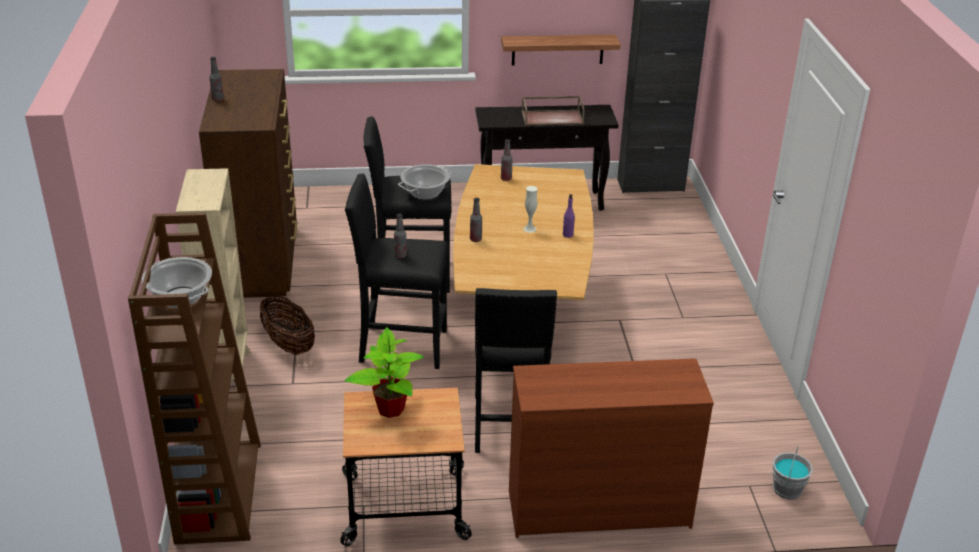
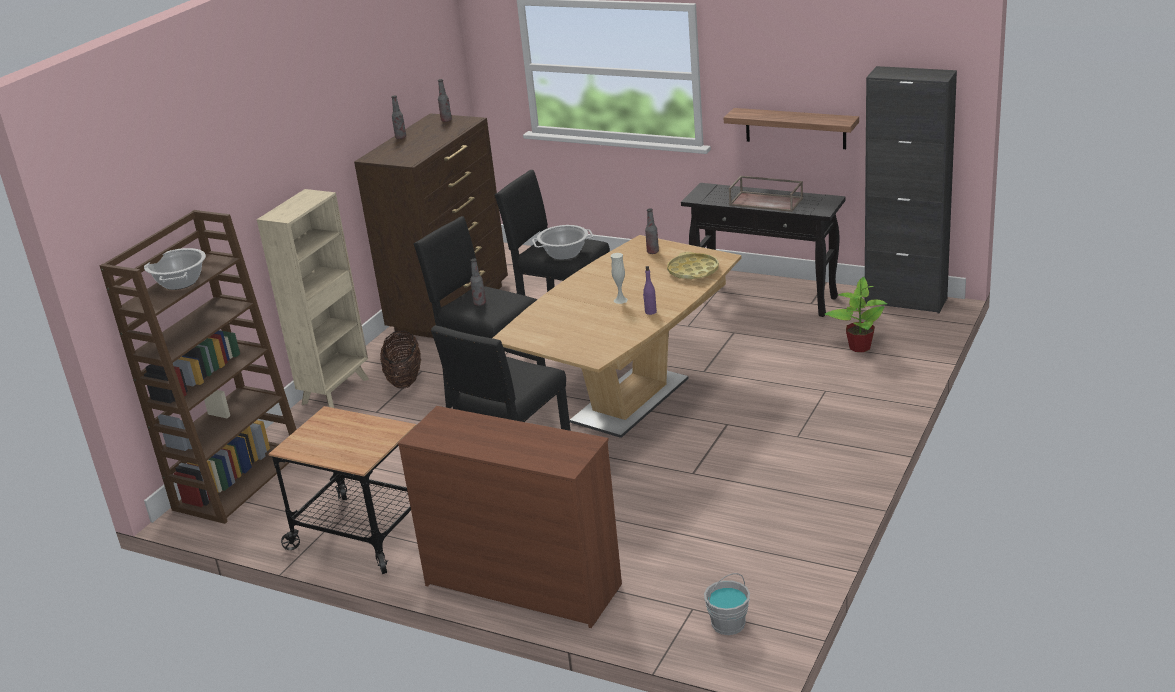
camera: 35 degrees right, 5 degrees down
potted plant [345,327,424,418] -> potted plant moved to [825,277,887,352]
bottle [470,198,482,242] -> bottle moved to [438,79,452,122]
none -> yellow tray [667,252,719,279]

